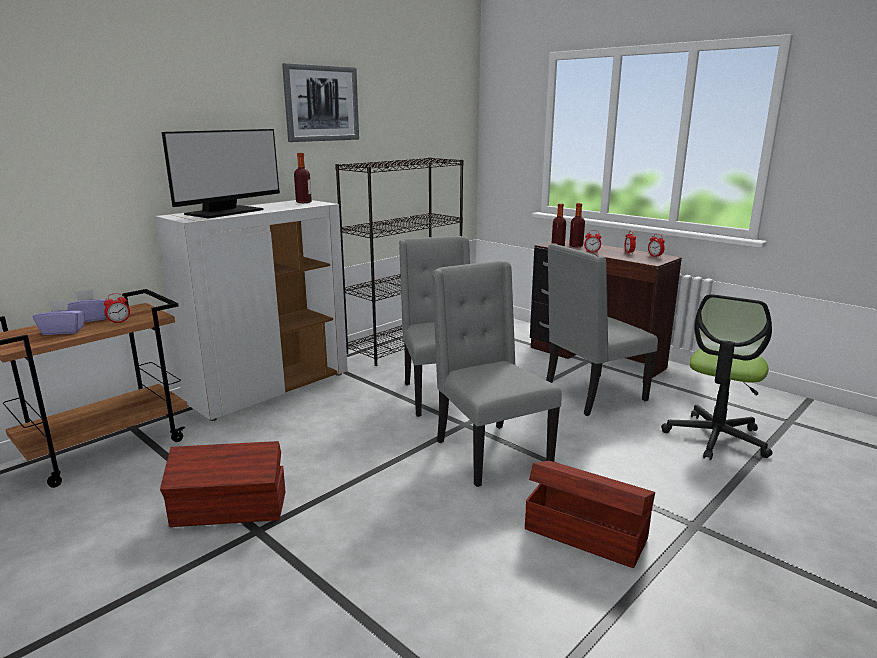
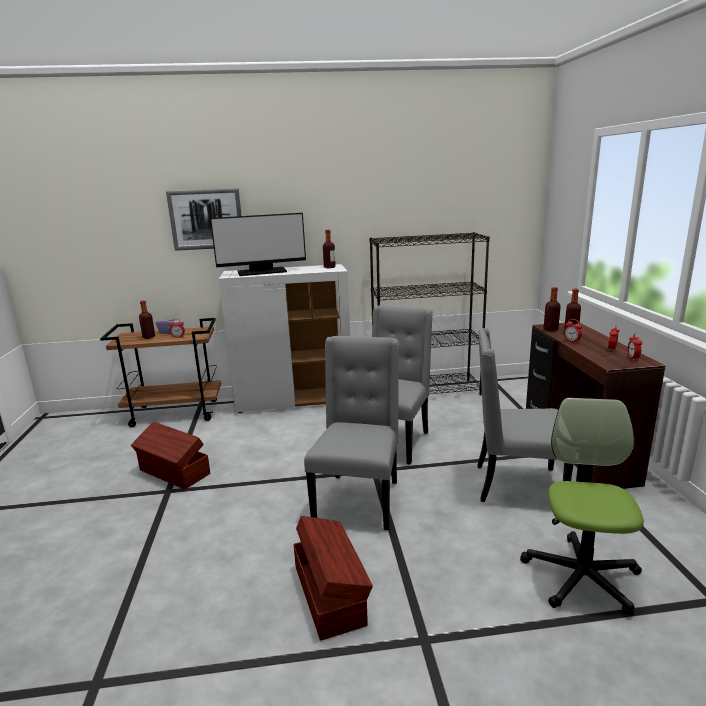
camera: 40 degrees right, 0 degrees up
purple tissue box [33,300,85,335] -> bottle [139,300,155,339]
picture [282,63,359,142] -> picture moved to [166,188,242,251]
office chair [661,294,772,460] -> office chair turned 120 degrees clockwise [520,398,644,616]

